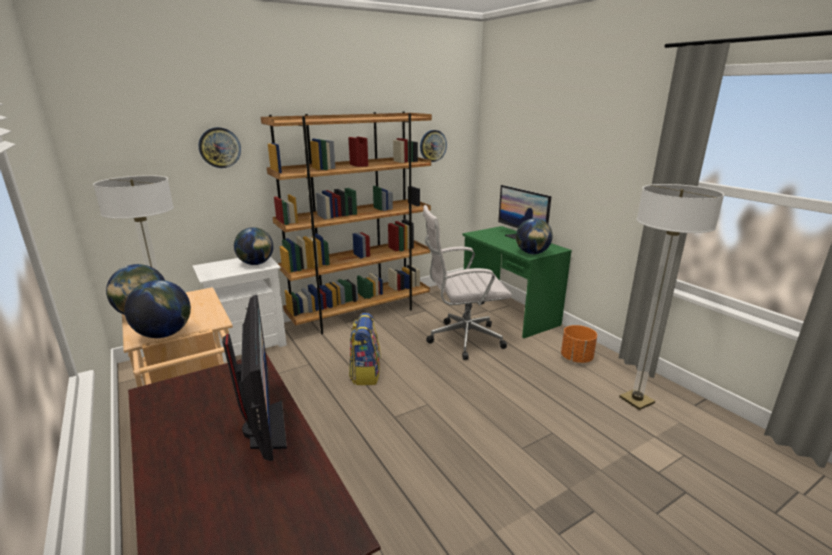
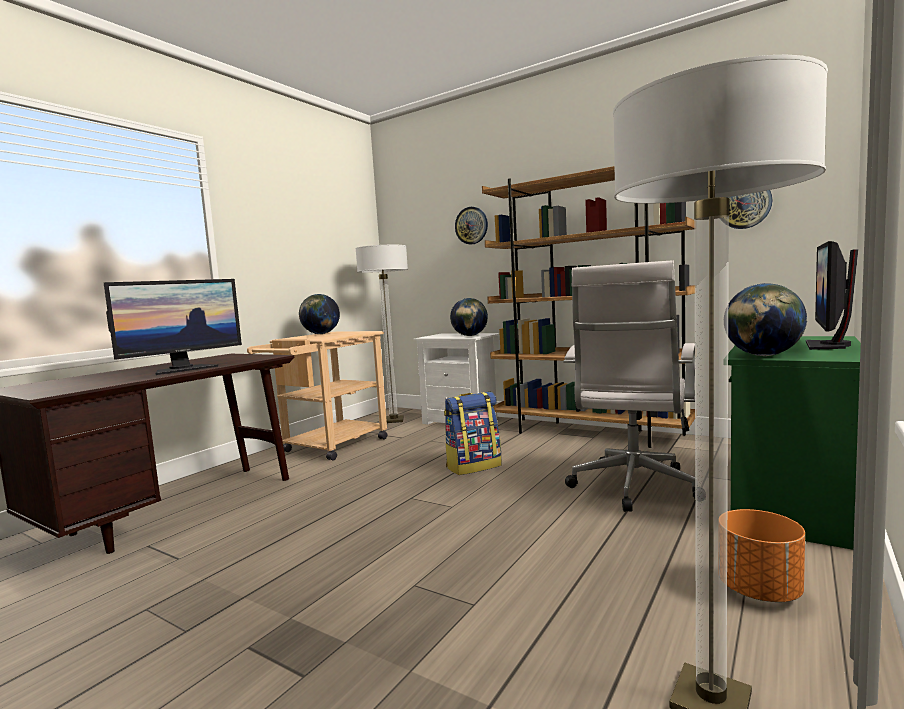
camera: 65 degrees right, 15 degrees down
globe [125,280,191,338] -> none
white office chair [423,205,512,360] -> white office chair turned 120 degrees counterclockwise [564,260,695,512]

